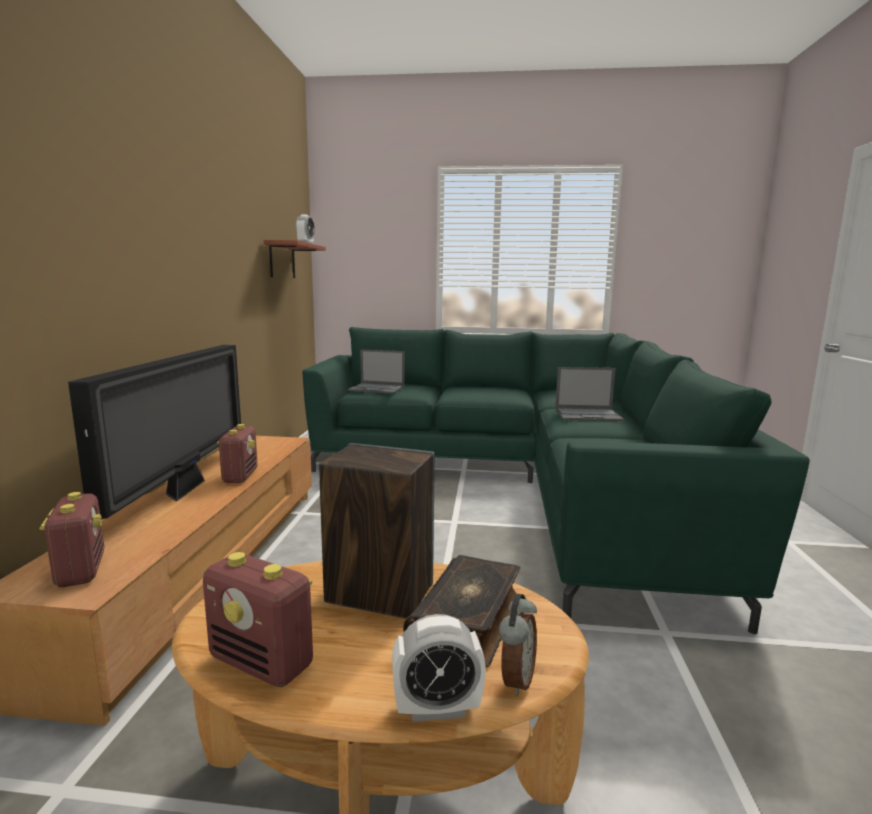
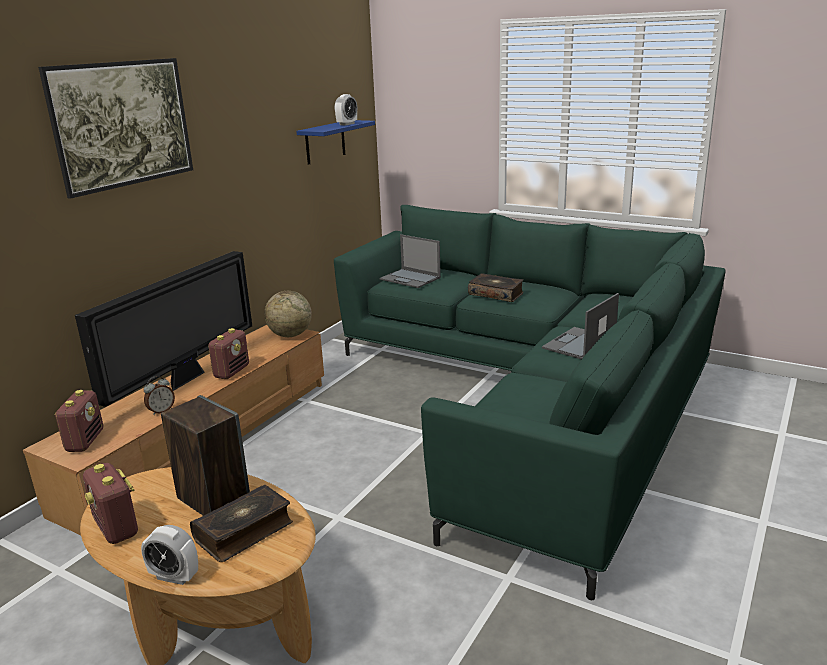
camera: 25 degrees right, 10 degrees up
brown shelf [264,240,326,278] -> blue shelf [296,120,375,165]
alarm clock [499,594,537,696] -> alarm clock moved to [144,376,175,415]
laptop [555,367,624,421] -> laptop turned 105 degrees clockwise [542,293,619,359]
none -> picture [38,58,193,199]
none -> globe [264,291,312,337]
none -> book [468,273,523,302]

